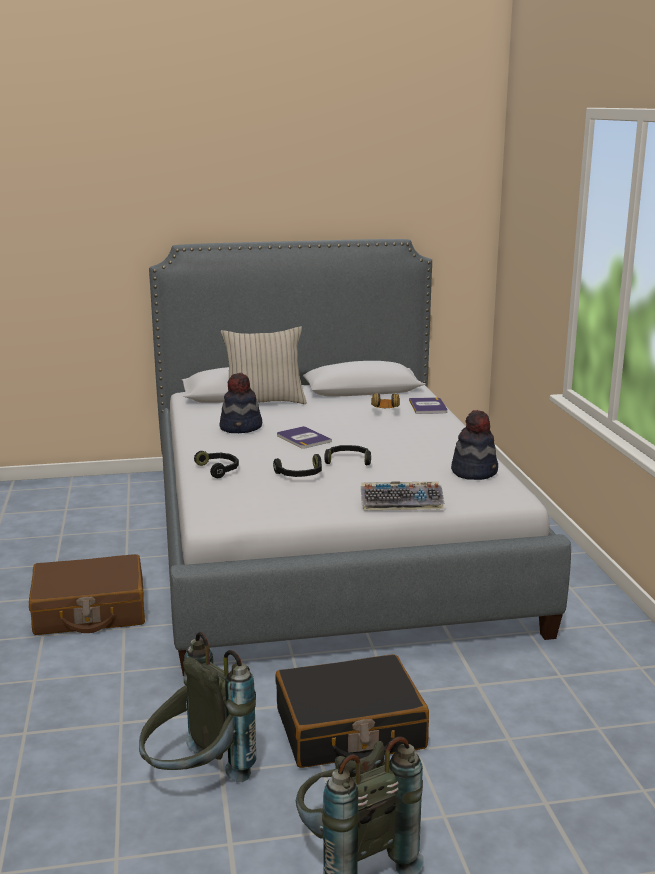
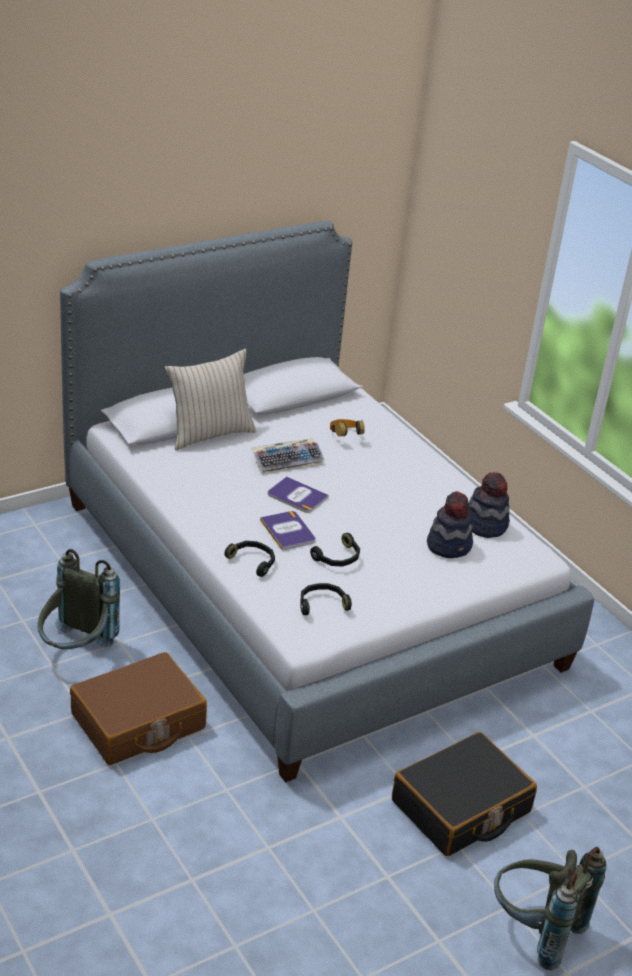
camera: 25 degrees left, 15 degrees up
grey backpack [139,632,256,782] -> grey backpack moved to [37,549,120,649]
hat [219,373,262,433] -> hat moved to [427,491,473,558]
black headphones [324,445,371,465] -> black headphones moved to [300,583,352,615]
keyboard [361,482,445,510] -> keyboard moved to [252,438,324,475]
book [409,397,447,414] -> book moved to [260,511,316,550]

